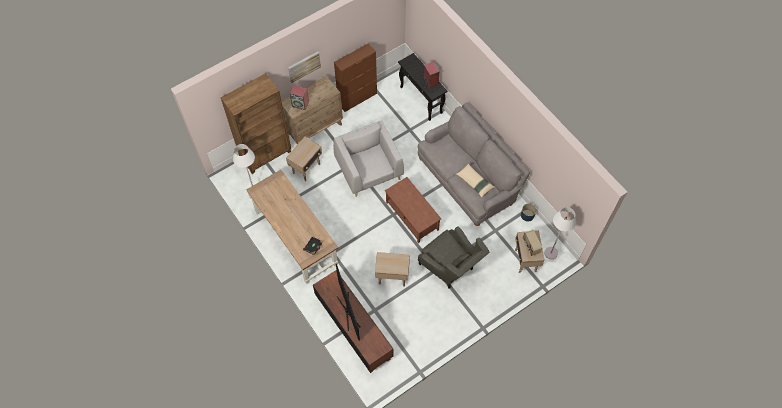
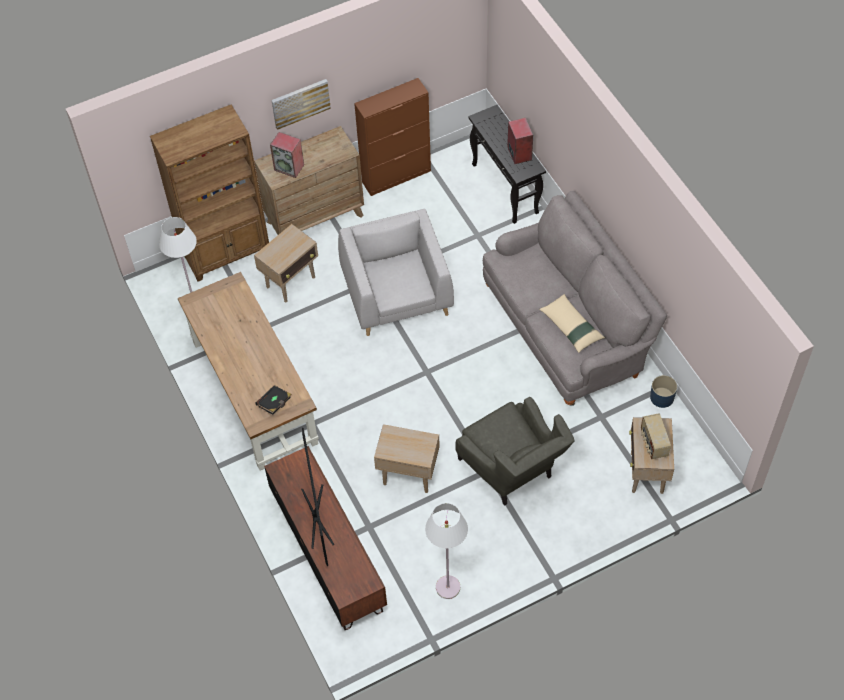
camera: 10 degrees right, 5 degrees down
brown coffee table [385,177,441,243] -> none
white floor lamp [544,207,576,259] -> white floor lamp moved to [425,503,468,599]

